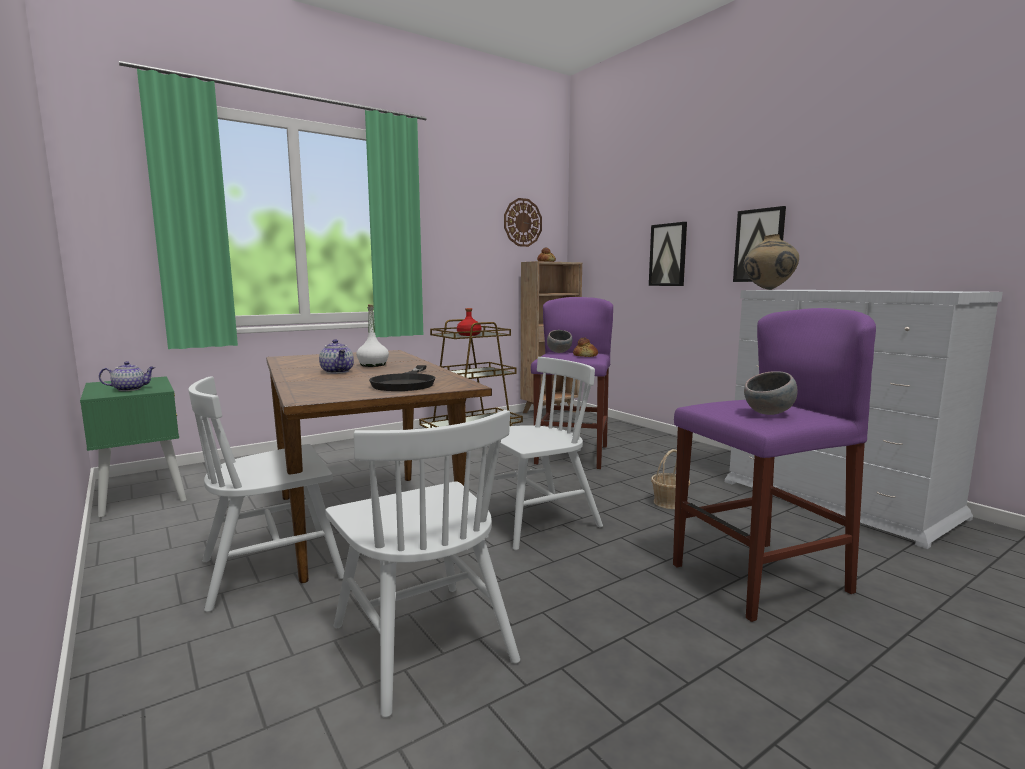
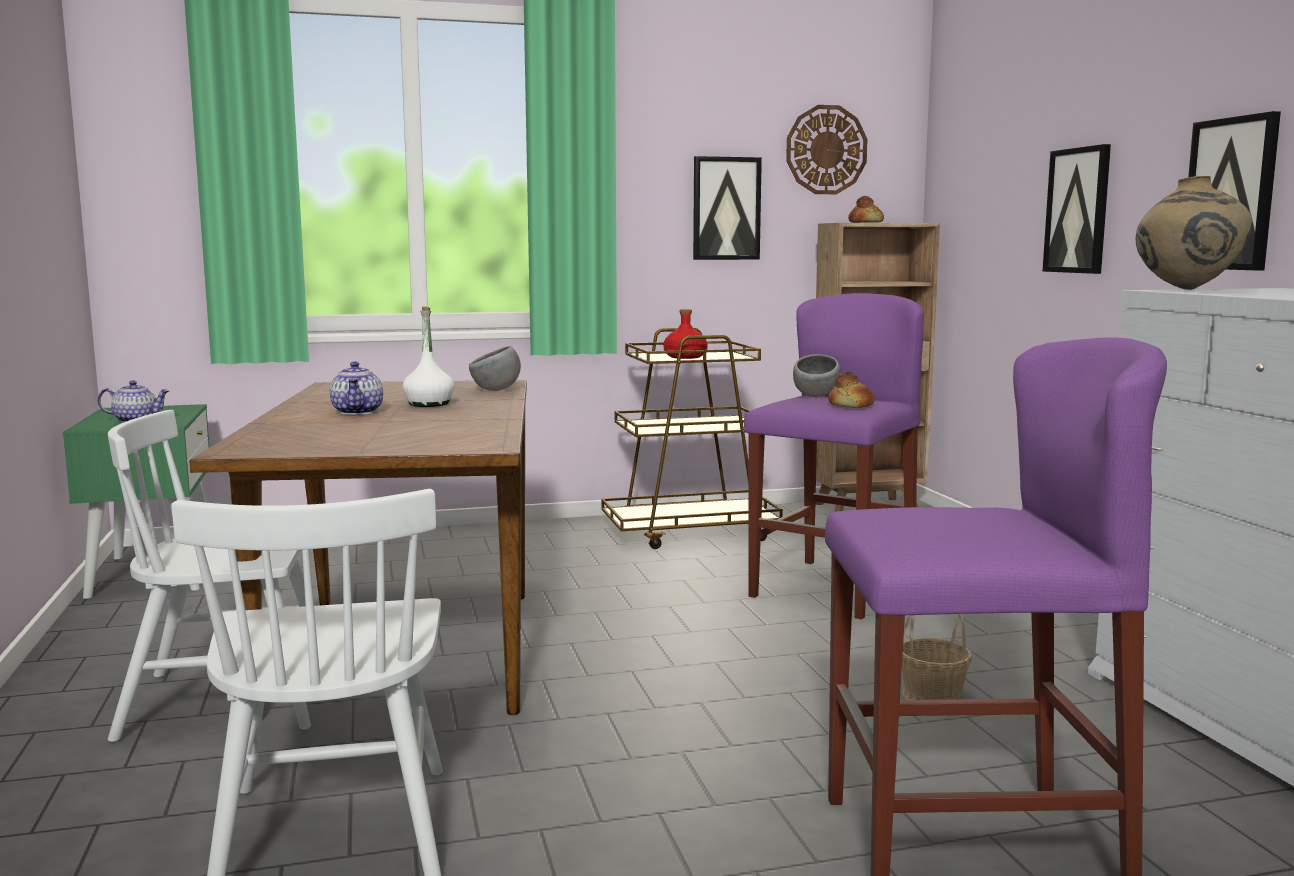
camera: 20 degrees right, 0 degrees up
black frying pan [369,365,435,391] -> none
white chair [476,357,603,550] -> none
grey bowl [744,371,798,415] -> grey bowl moved to [469,346,521,391]
none -> picture [693,156,762,260]

